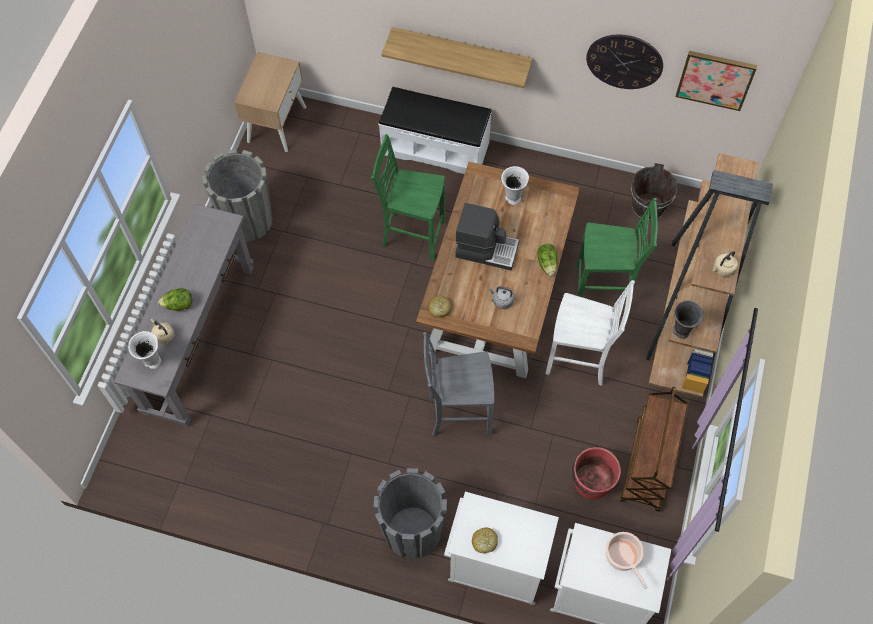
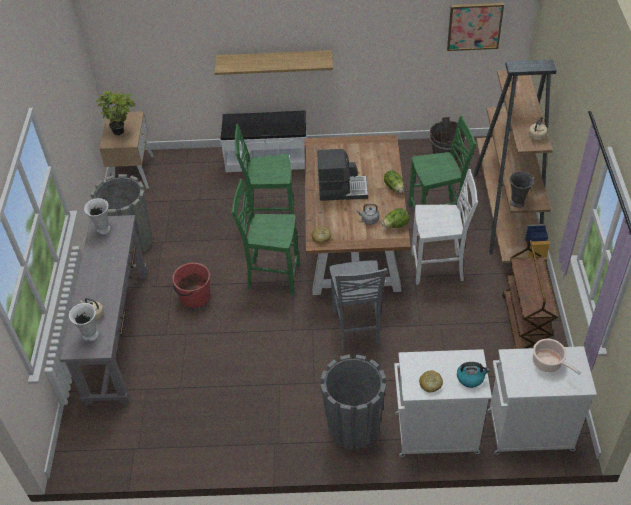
camera: 15 degrees left, 15 degrees down
lettuce [158,288,192,311] -> lettuce moved to [382,208,409,228]
grey chair [423,332,494,437] -> grey chair turned 75 degrees counterclockwise [329,260,387,352]
white vase [501,166,529,205] -> white vase moved to [84,198,110,235]
red bucket [572,446,621,499] -> red bucket moved to [173,263,210,308]
wall clock [586,35,663,89] -> none
none -> potted plant [96,90,136,135]
none -> green chair [231,179,300,295]
none -> kettle [457,362,490,388]

